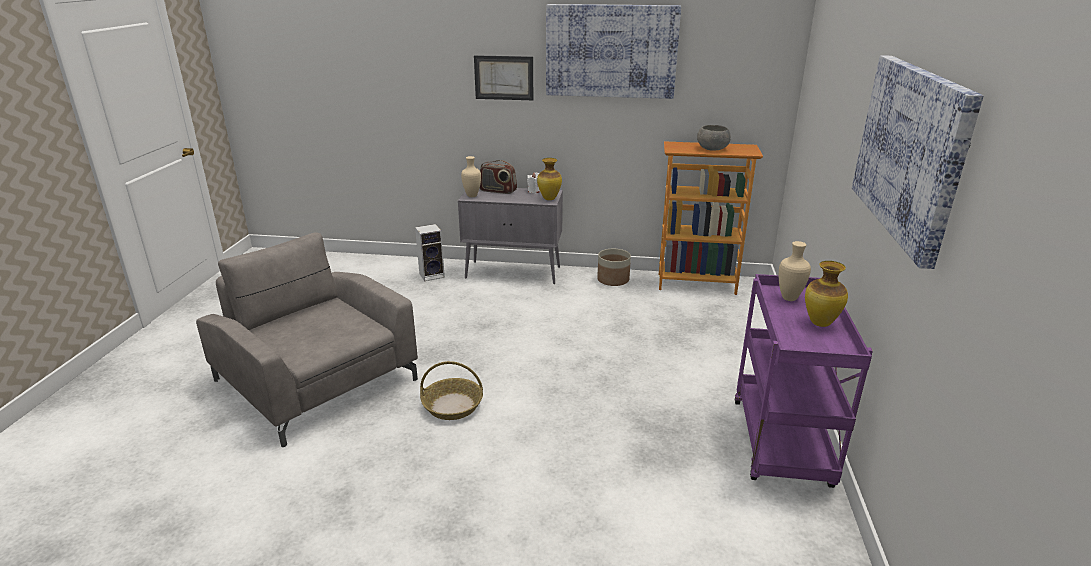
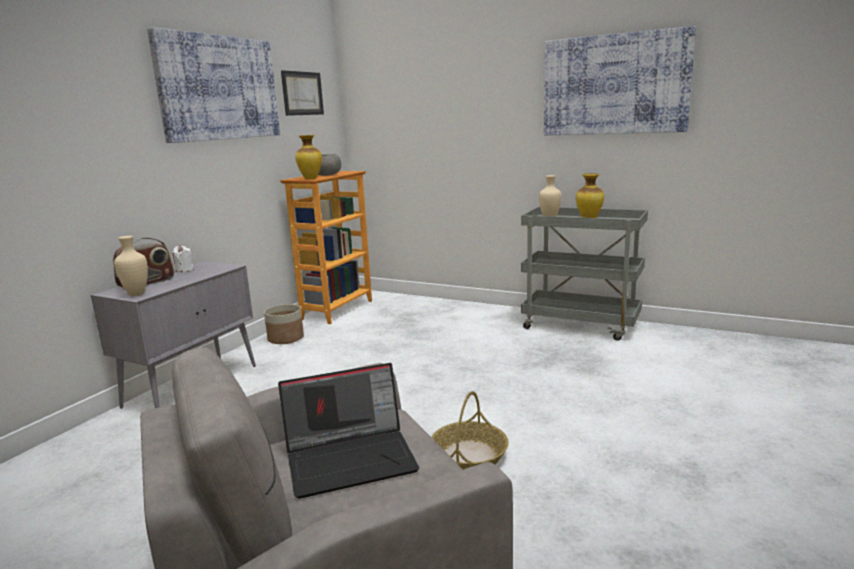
camera: 70 degrees left, 10 degrees down
speaker [415,224,445,281] -> none
picture [474,55,533,100] -> picture moved to [281,70,324,116]
vase [537,158,562,200] -> vase moved to [295,135,322,179]
purple cart [734,274,873,488] -> grey cart [521,207,648,341]
none -> laptop [278,363,419,499]

